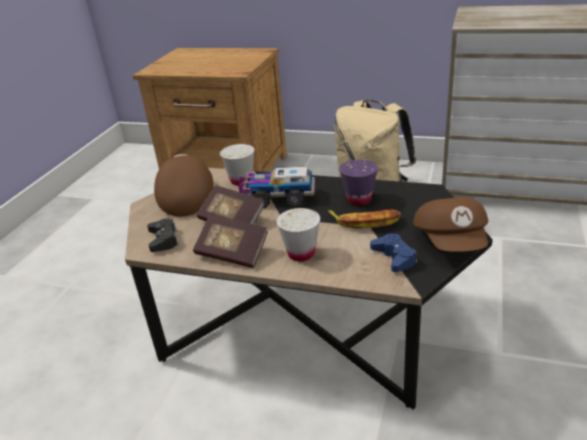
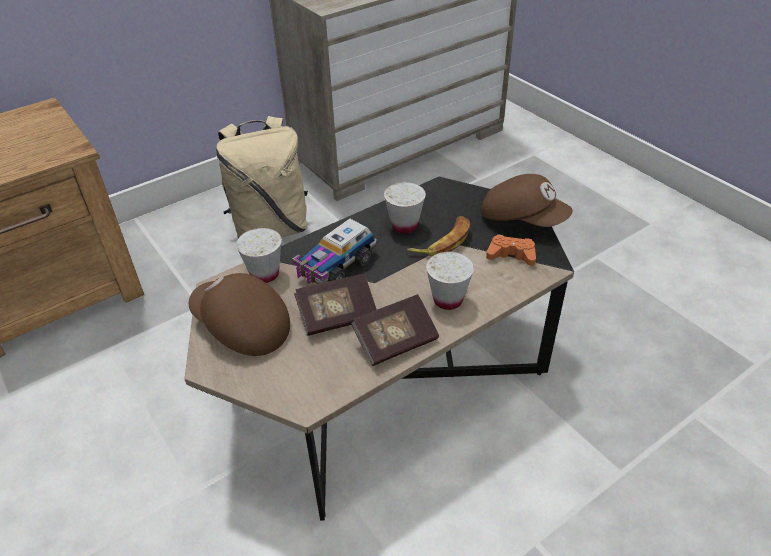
camera: 55 degrees left, 10 degrees up
black game controller [147,218,179,252] -> none
purple cup [339,159,378,205] -> white cup [384,182,426,234]
blue game controller [370,234,417,272] -> orange game controller [486,234,536,266]

